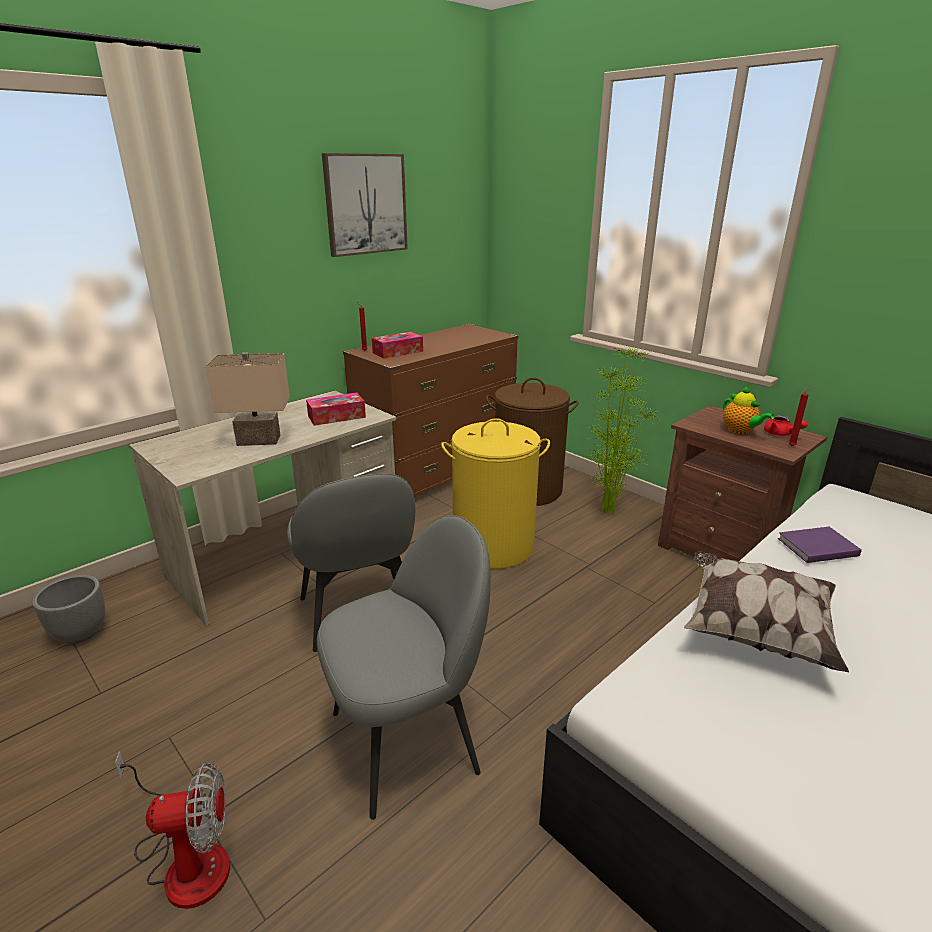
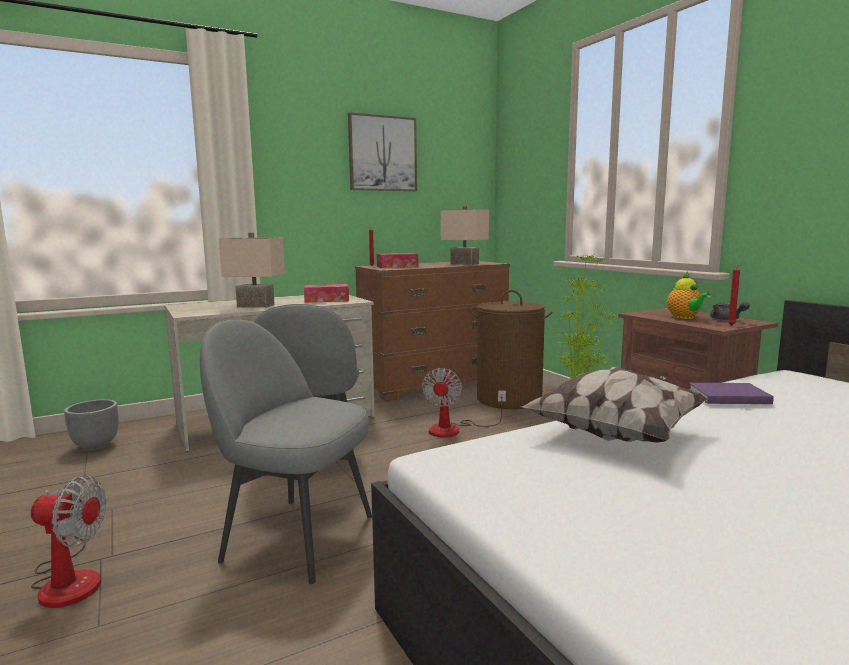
camera: 15 degrees right, 15 degrees down
grey chair [317,515,491,820] -> grey chair turned 150 degrees counterclockwise [200,319,372,584]
yellow laundry basket [441,418,550,569] -> fan [422,368,506,438]
red teapot [764,415,808,436] -> grey teapot [710,302,750,321]
none -> beige table lamp [441,206,489,265]

